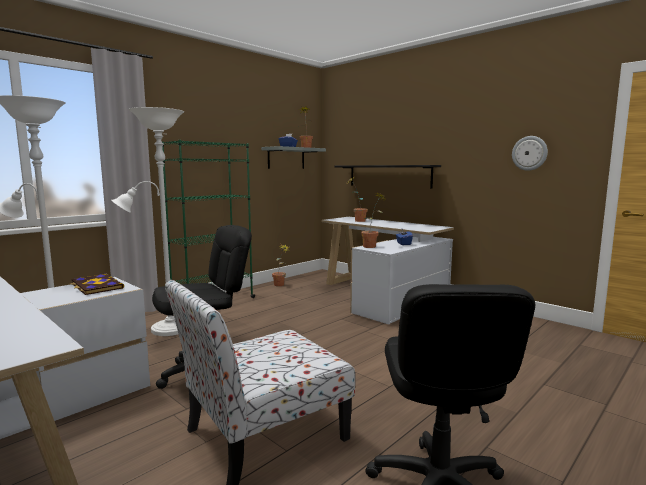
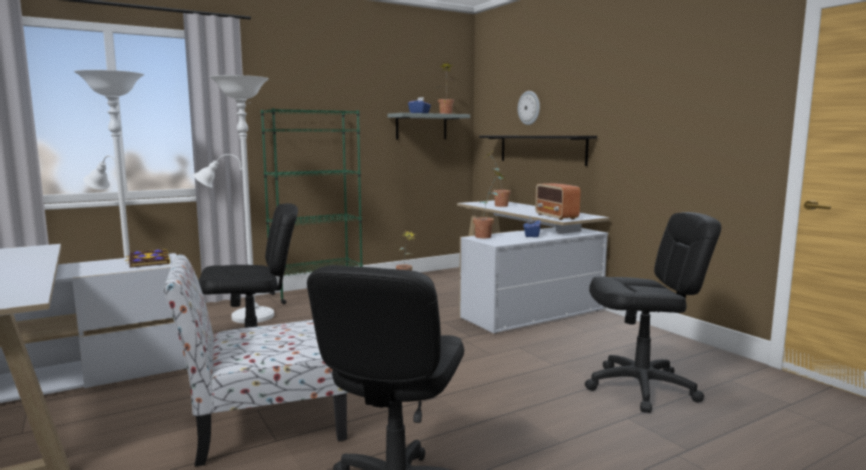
camera: 15 degrees right, 0 degrees up
wall clock [512,136,548,171] -> wall clock moved to [518,91,540,125]
none -> radio [535,183,581,220]
none -> black office chair [585,212,721,413]

